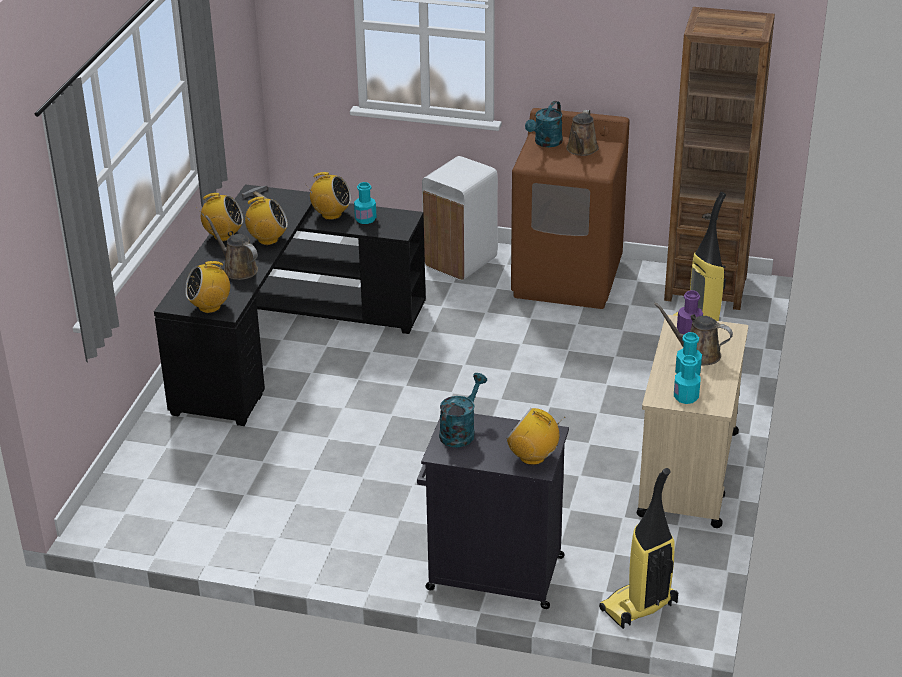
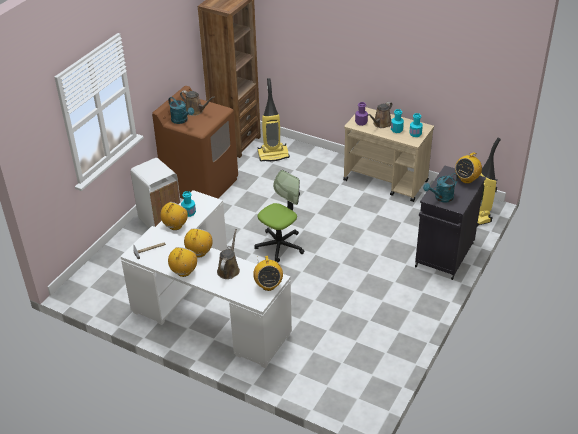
camera: 75 degrees left, 5 degrees up
black desk [154,184,426,426] -> white desk [121,190,292,368]
brown watering can [205,215,258,280] -> brown watering can turned 135 degrees clockwise [217,229,240,279]
turquoise watering can [439,373,487,447] -> turquoise watering can turned 75 degrees counterclockwise [423,173,458,203]
none -> office chair [254,170,305,262]

